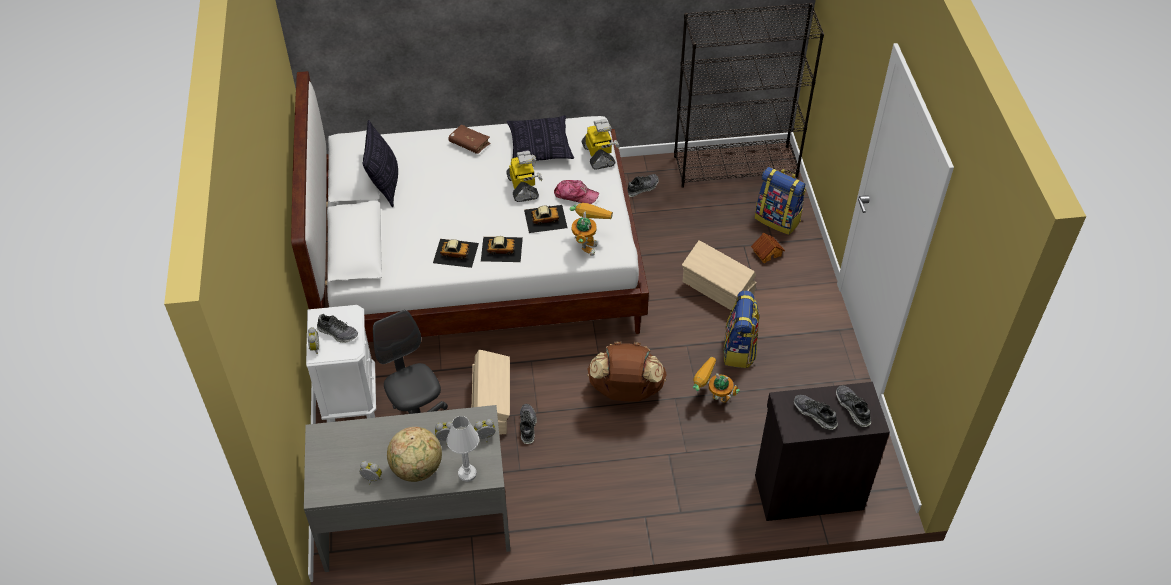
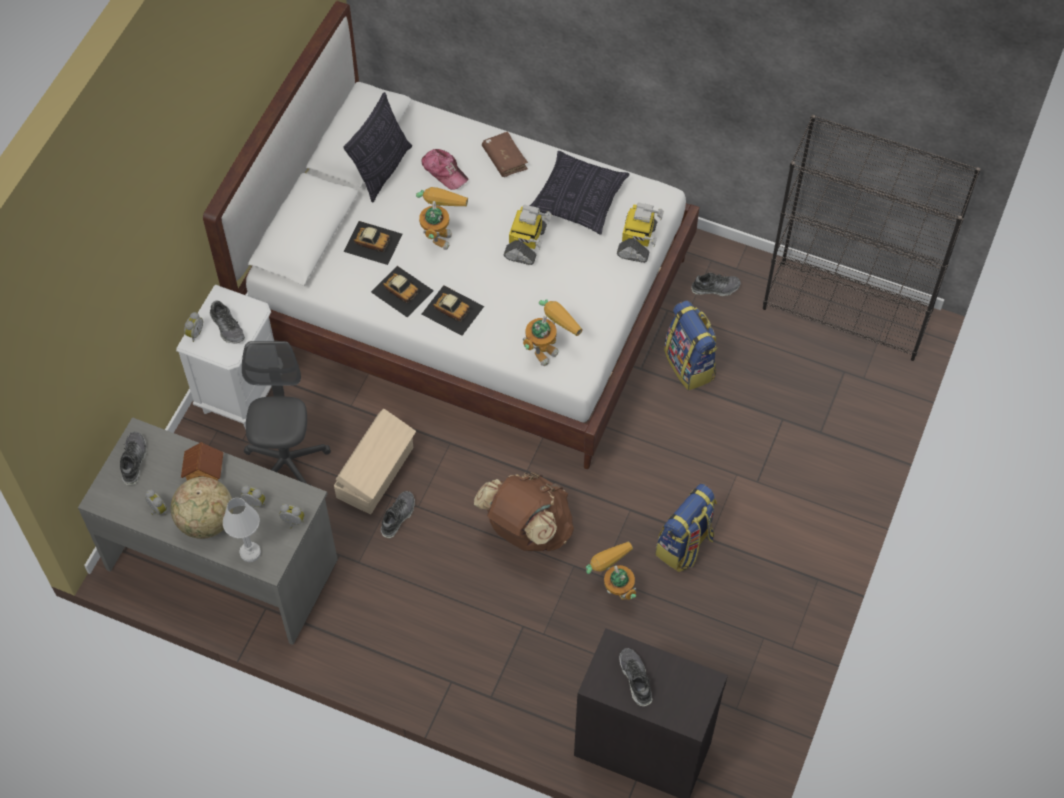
camera: 30 degrees right, 10 degrees up
toy car [524,205,568,233] -> toy car moved to [344,221,403,265]
cap [554,180,599,204] -> cap moved to [421,149,468,190]
beige storage box [682,240,756,310] -> none
toy house [751,232,785,263] -> toy house moved to [181,442,224,481]
backpack [755,167,806,235] -> backpack moved to [664,301,718,391]
shoe [836,385,871,427] -> shoe moved to [120,431,147,485]
none -> toy robot [416,187,468,250]

